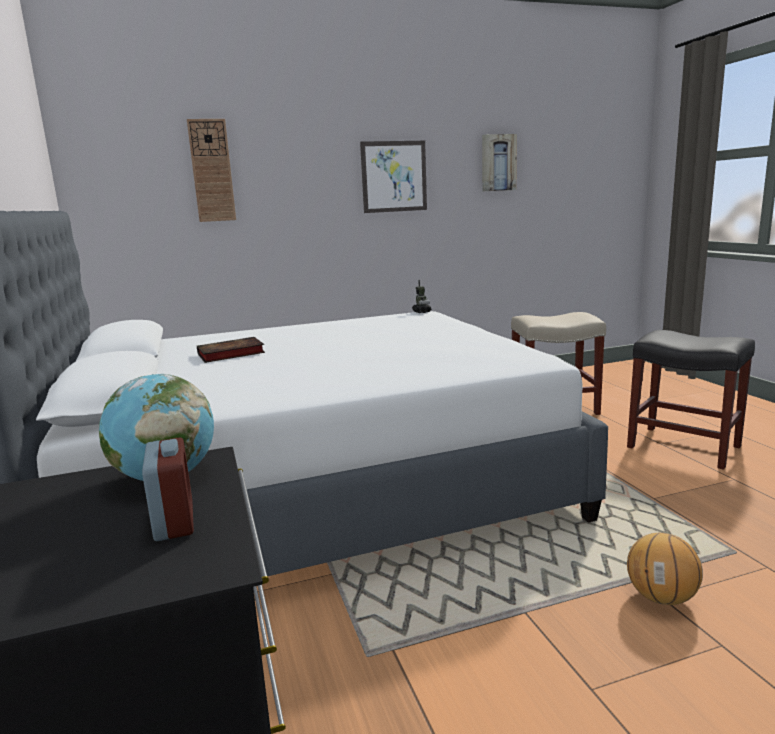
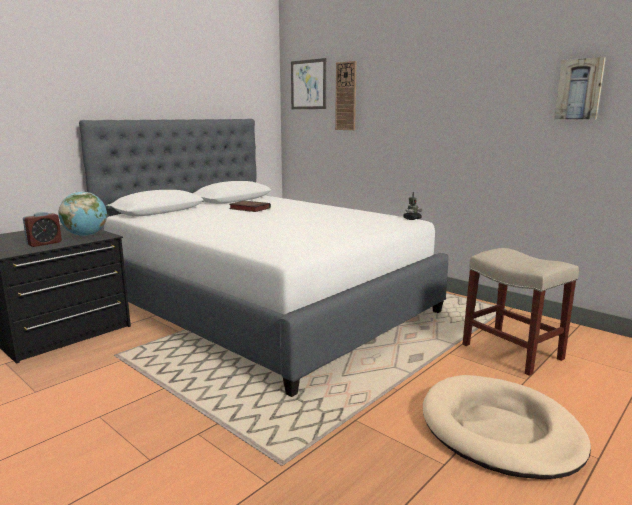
camera: 60 degrees right, 0 degrees up
picture [360,141,427,213] -> picture moved to [291,58,326,109]
black stool [627,330,755,469] -> beige dog bed [423,375,591,479]
basketball [627,533,703,605] -> none

